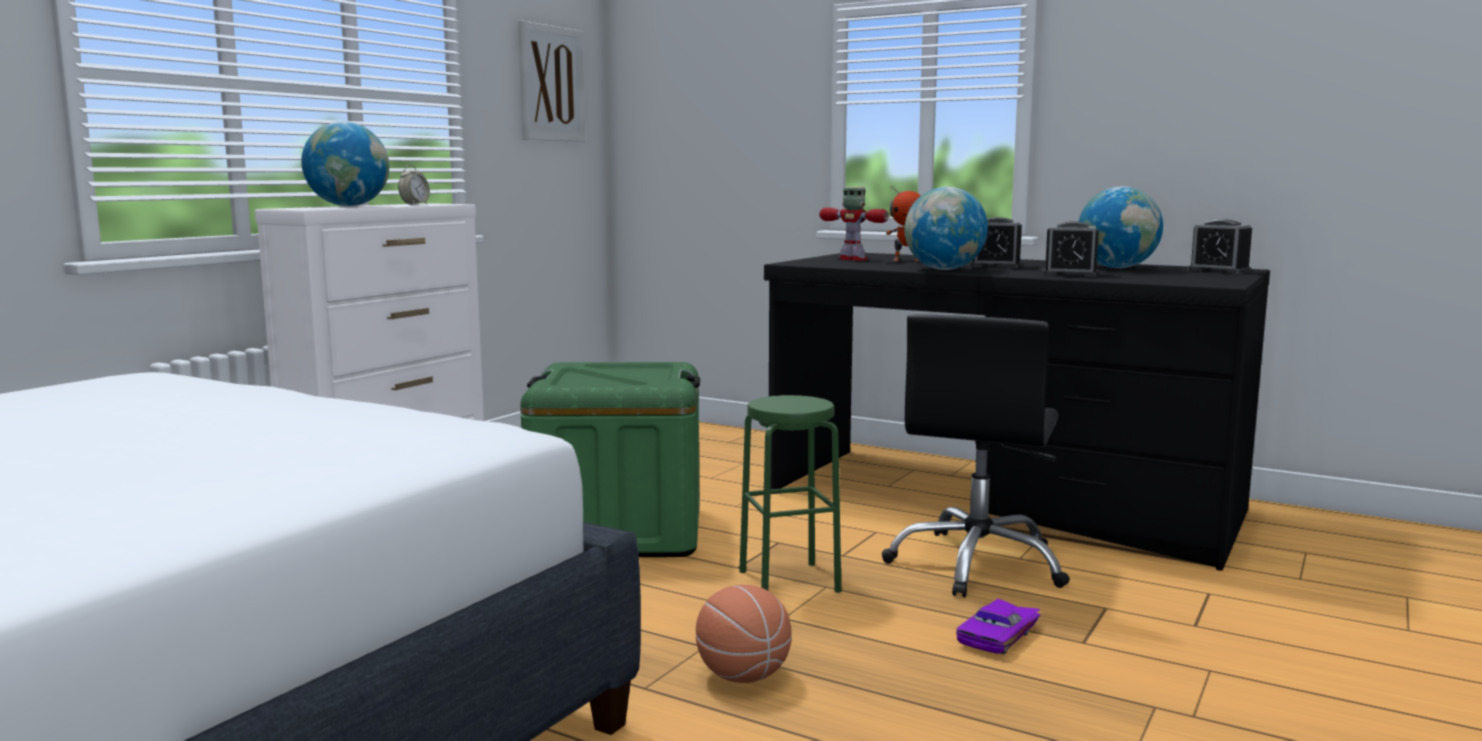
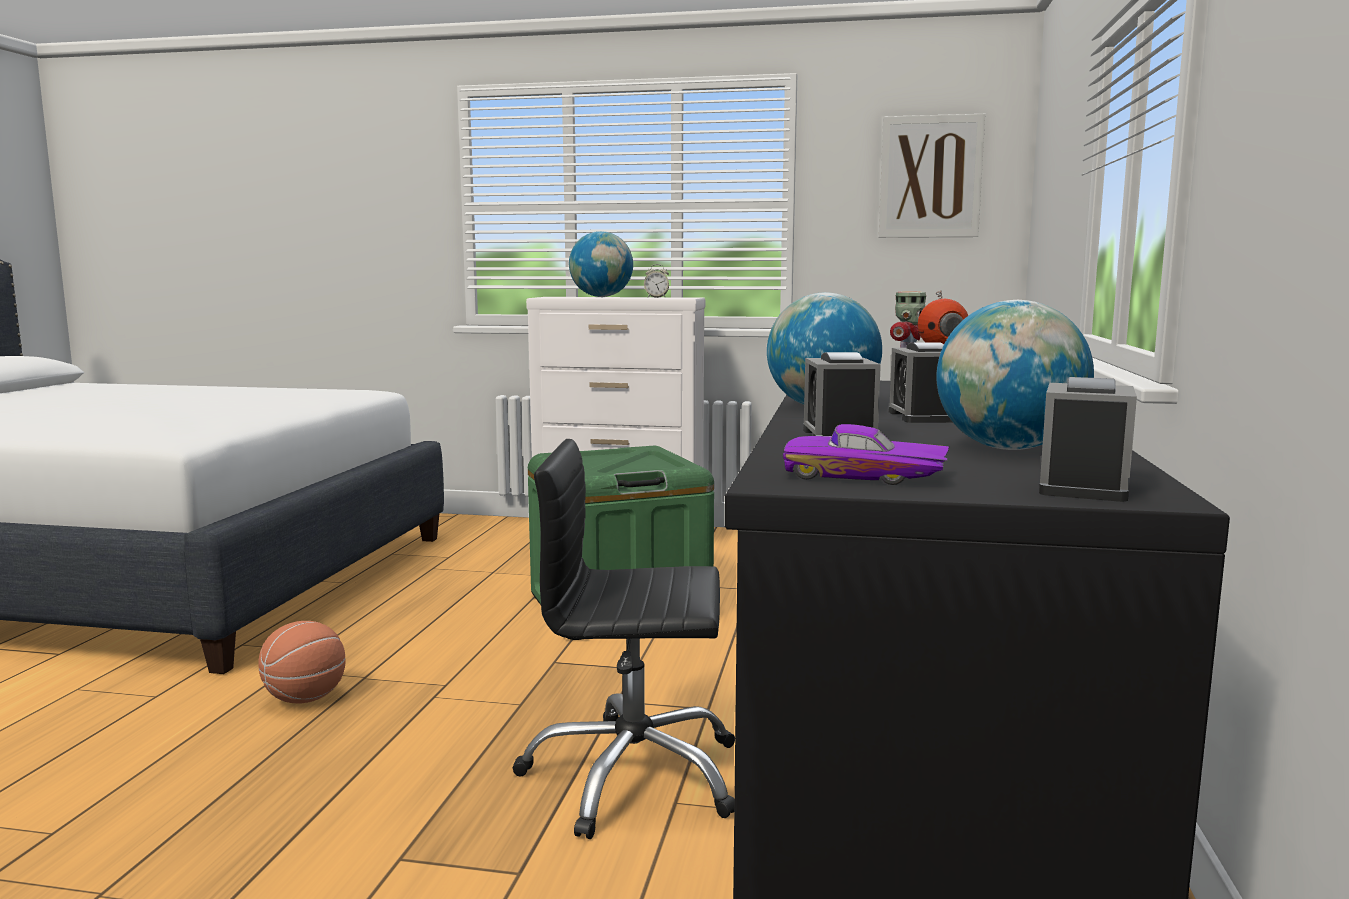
camera: 70 degrees right, 0 degrees up
green stool [739,395,841,593] -> none
purple toy car [956,599,1041,654] -> purple toy car moved to [783,424,949,485]

